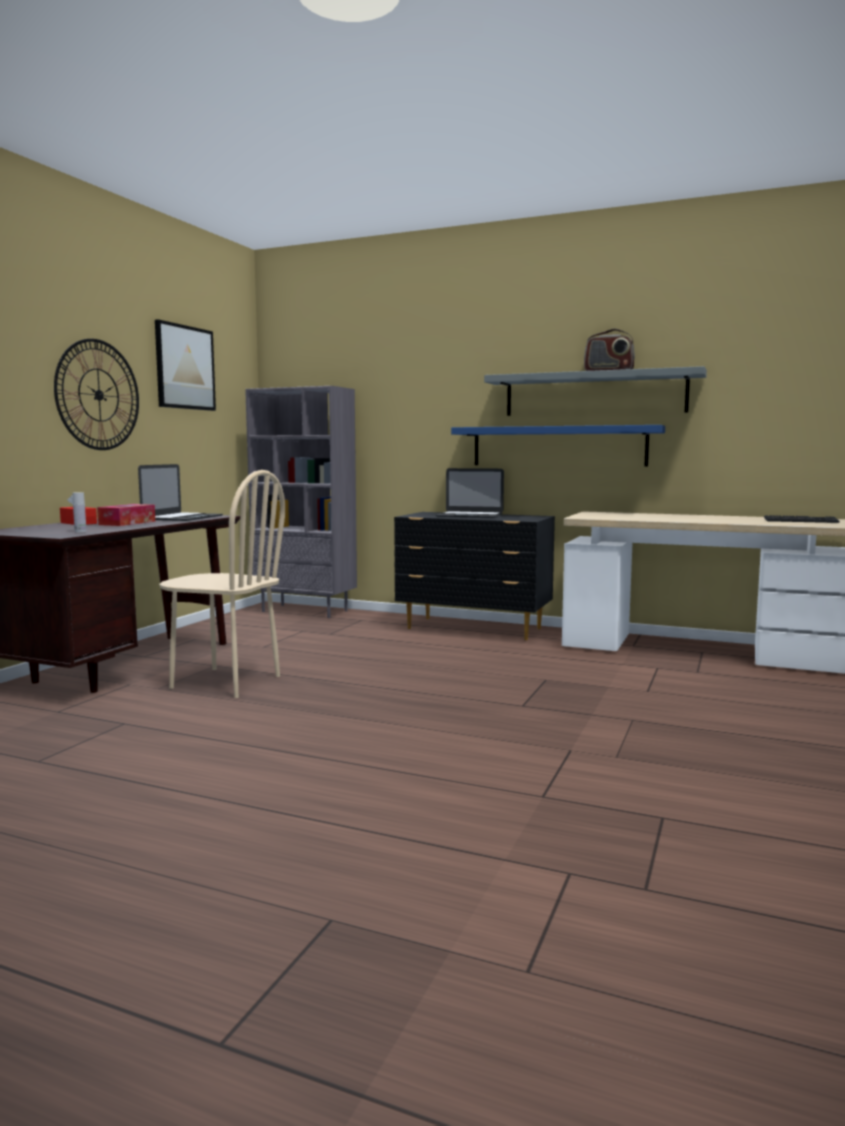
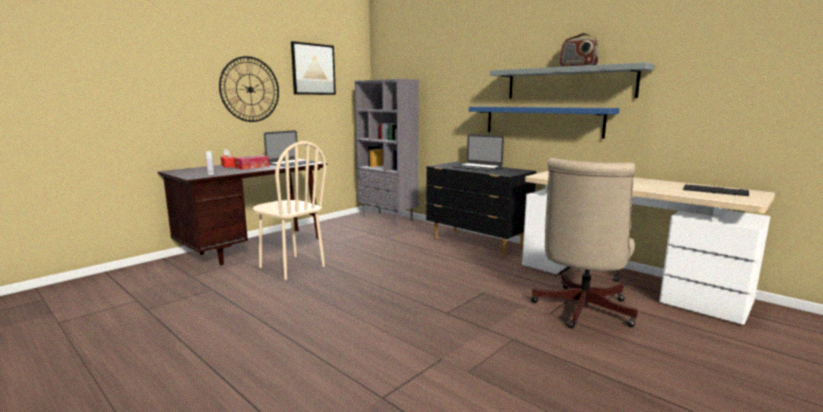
camera: 20 degrees right, 5 degrees up
none -> beige office chair [531,158,638,328]

